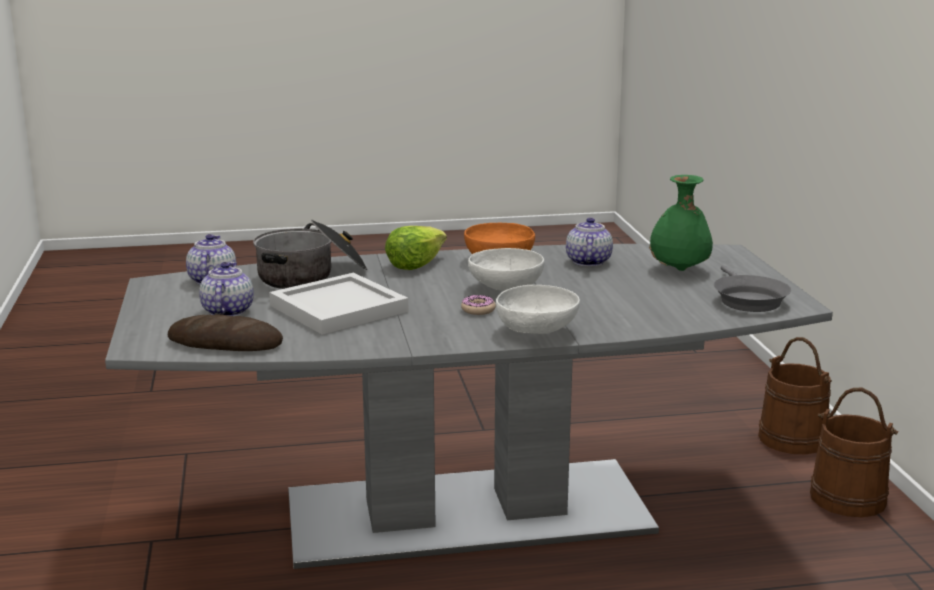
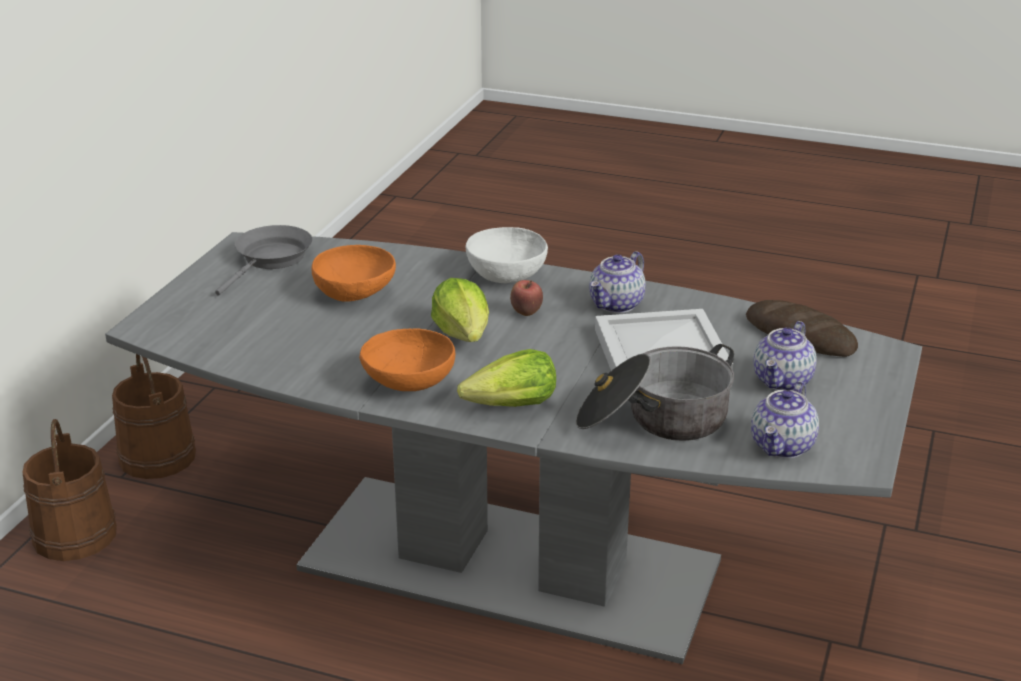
camera: 150 degrees left, 10 degrees up
donut [461,295,496,315] -> apple [510,280,543,316]
white bowl [468,248,544,291] -> lettuce [431,278,489,342]
teapot [566,218,613,267] -> teapot moved to [589,251,646,313]
green vase [649,175,713,271] -> none
none -> orange bowl [311,245,396,302]

